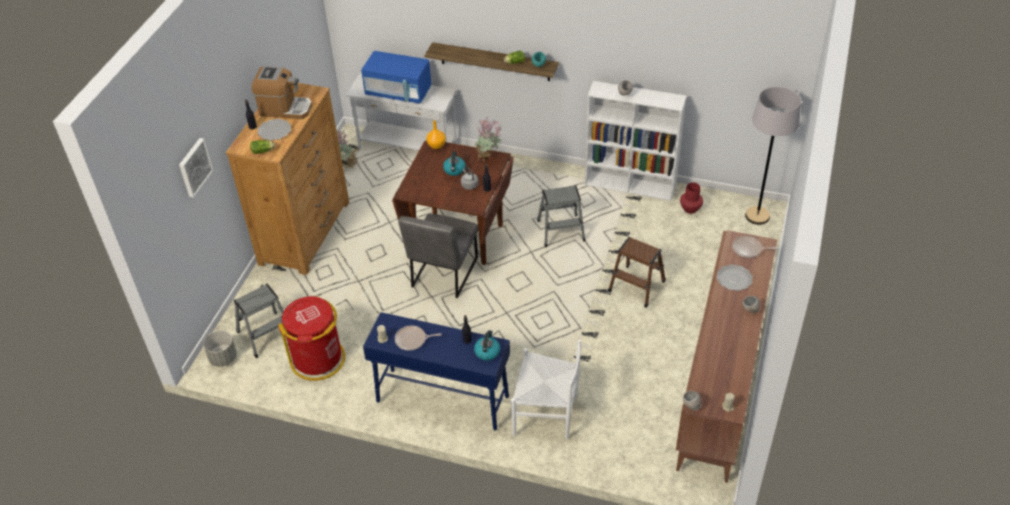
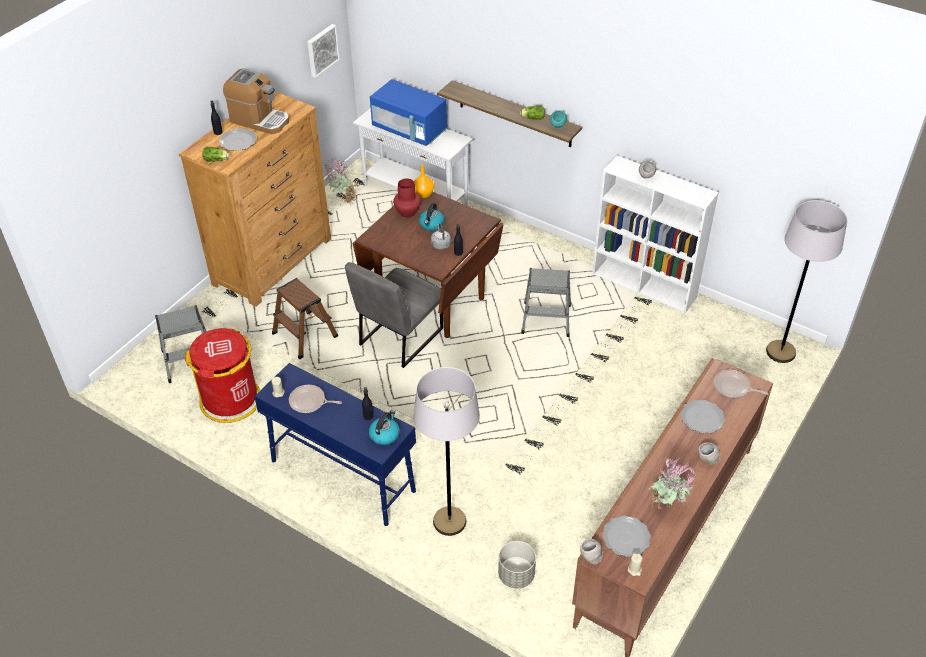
camera: 15 degrees right, 0 degrees up
picture [179,138,214,197] -> picture moved to [307,24,340,78]
grey planter [203,330,237,367] -> grey planter moved to [498,541,536,589]
potted plant [473,117,502,162] -> potted plant moved to [649,457,696,511]
white chair [511,339,581,439] -> grey floor lamp [414,367,480,536]
brown step ladder [608,237,666,308] -> brown step ladder moved to [272,278,339,359]
red vase [680,182,703,214] -> red vase moved to [393,179,421,218]
none -> plate [602,516,651,557]

